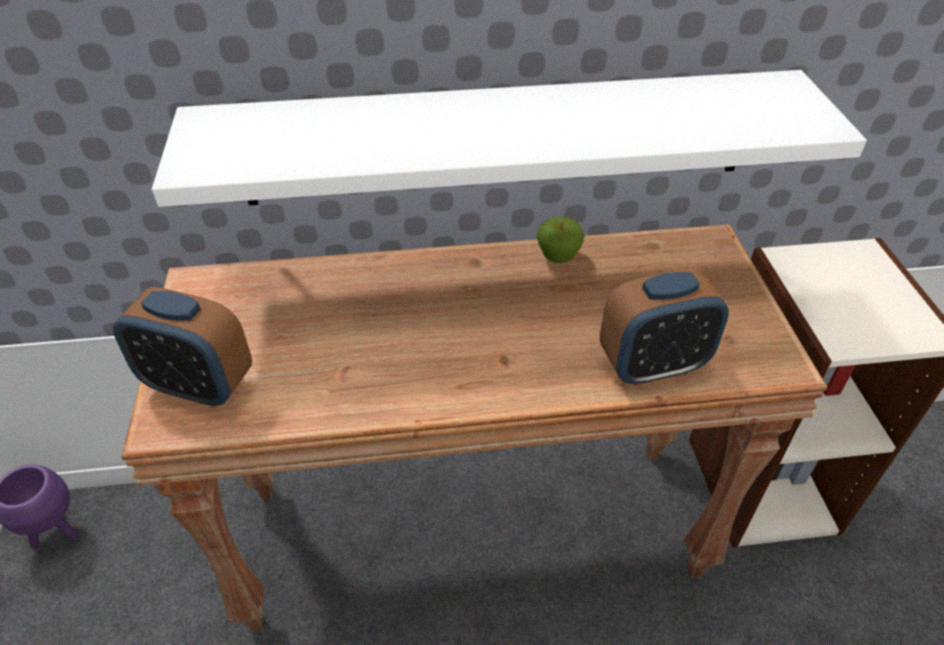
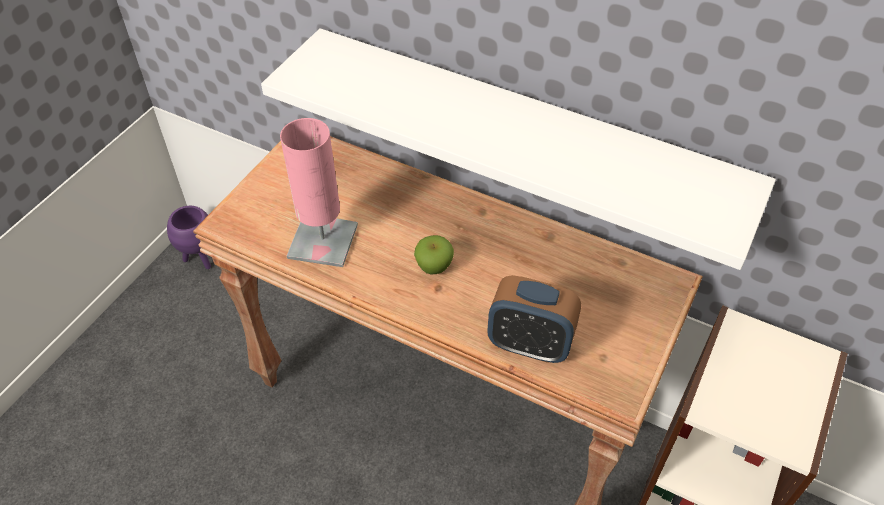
camera: 35 degrees right, 5 degrees up
alarm clock [113,287,252,407] -> none
apple [537,217,584,263] -> apple moved to [414,235,454,274]
none -> pink table lamp [280,118,358,267]

